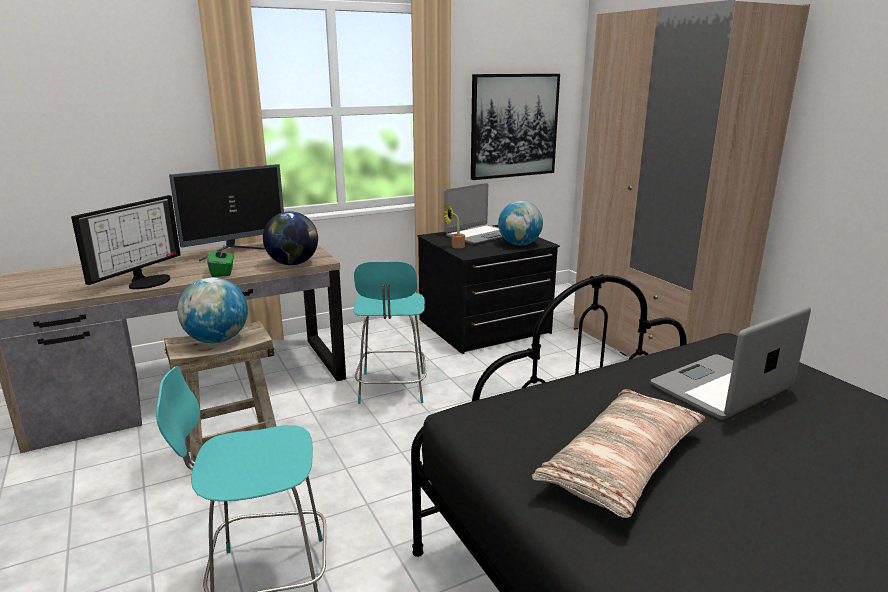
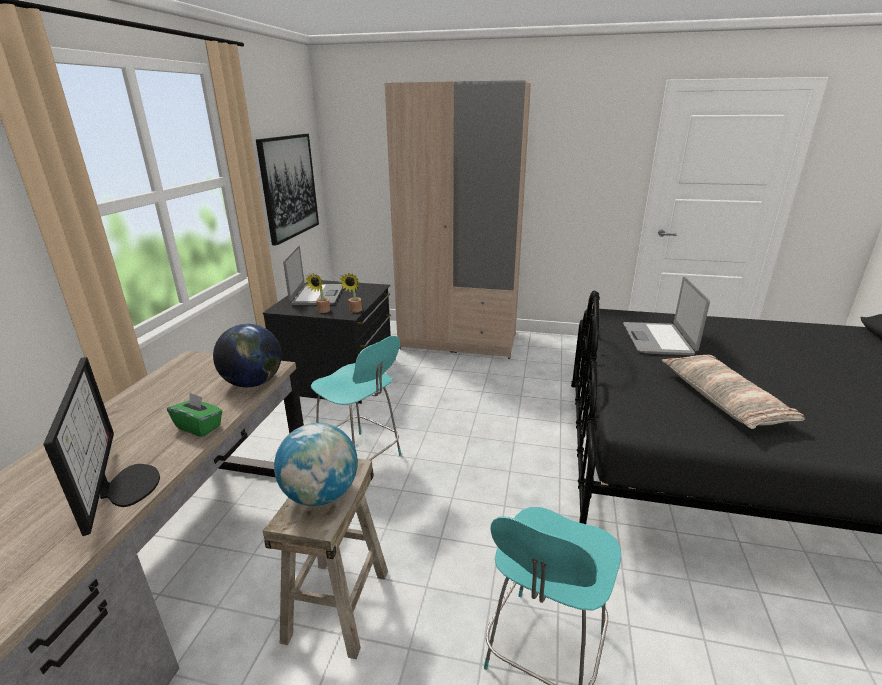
camera: 50 degrees left, 5 degrees up
monitor [169,164,284,262] -> none
globe [498,201,543,245] -> none
none -> potted plant [339,273,362,313]

